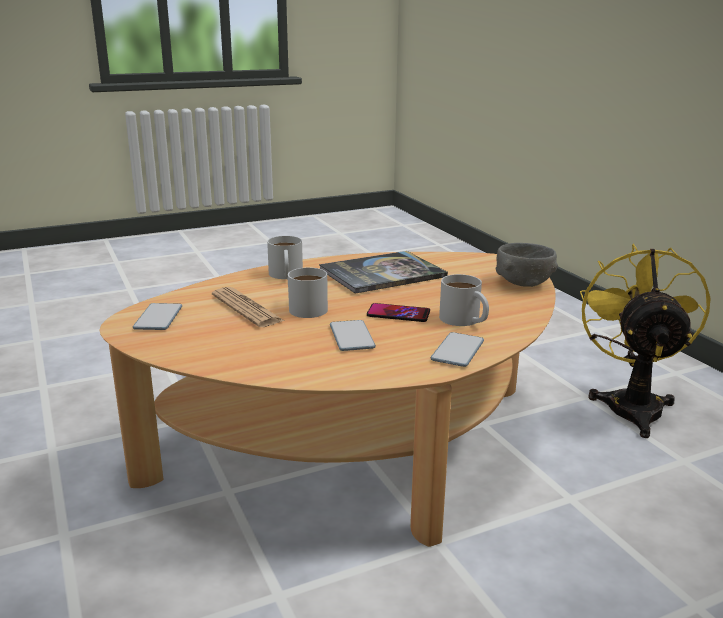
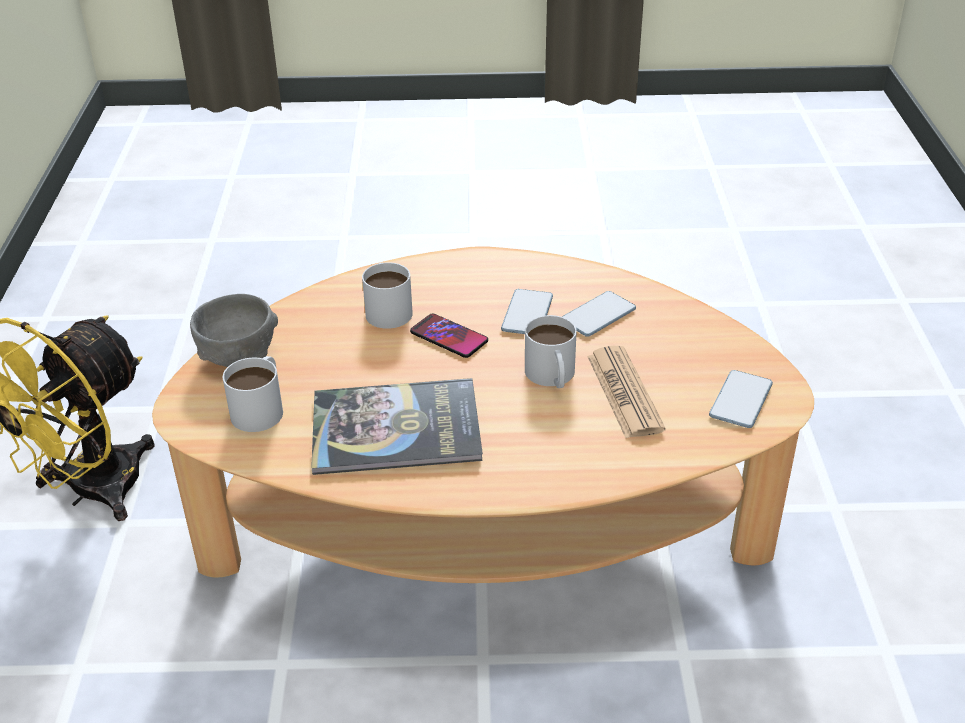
camera: 155 degrees left, 15 degrees up
white mug [267,236,303,279] -> white mug moved to [223,356,283,432]
phone [431,332,484,367] -> phone moved to [562,291,636,337]

